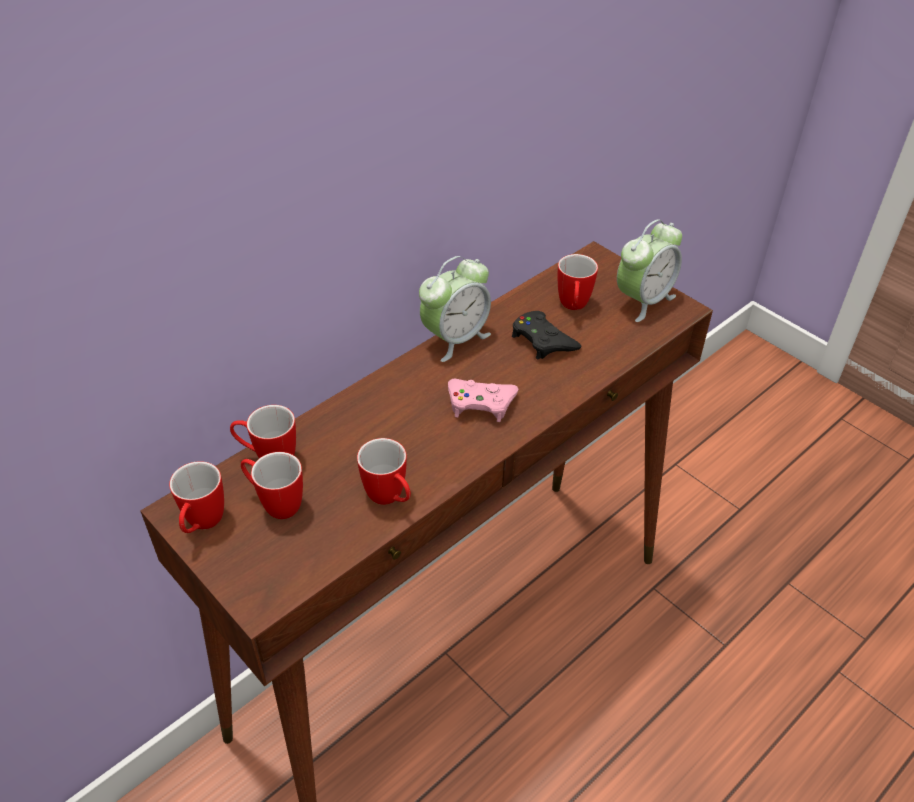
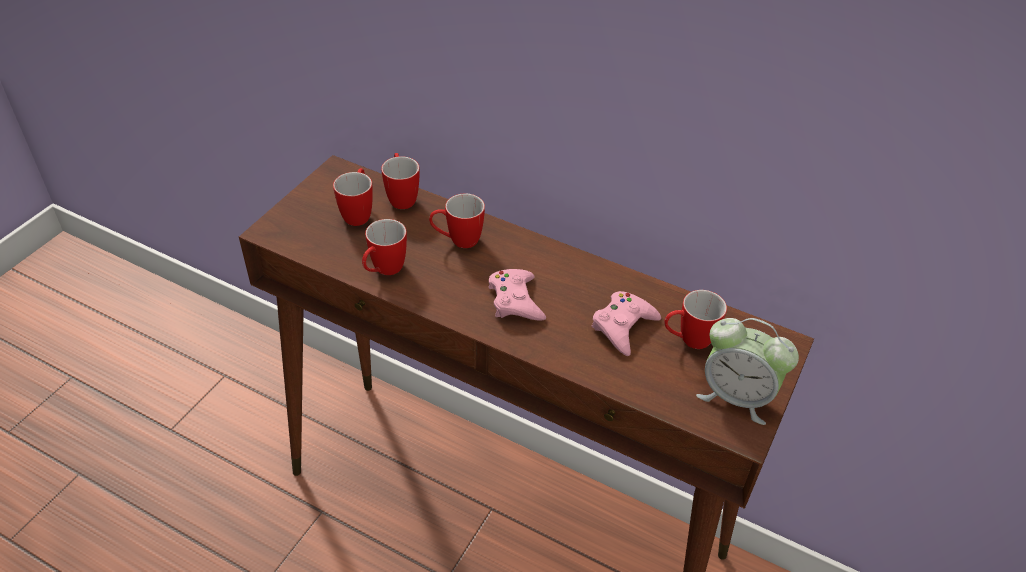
camera: 70 degrees right, 0 degrees up
mug [169,461,224,533] -> mug moved to [429,193,485,248]
alarm clock [419,256,491,362] -> none
black game controller [512,311,582,360] -> pink game controller [592,291,661,356]

